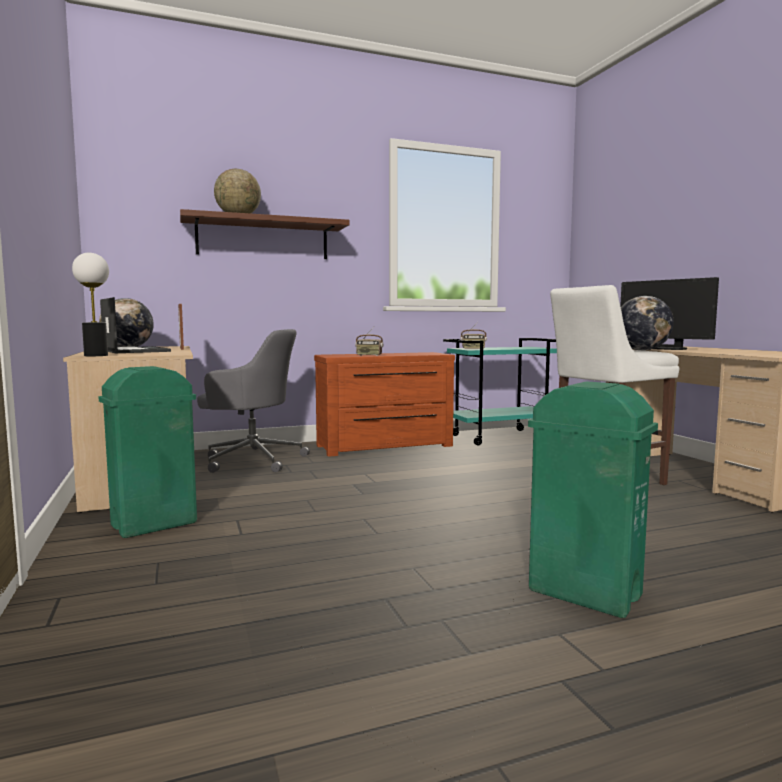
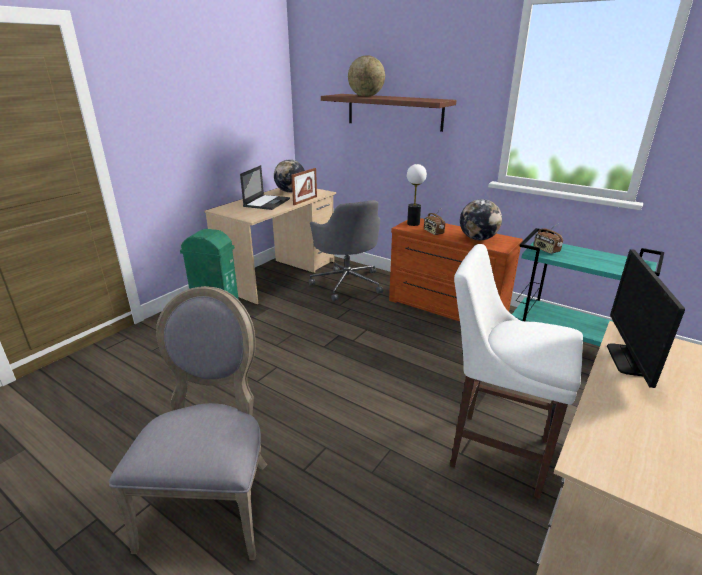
camera: 55 degrees right, 20 degrees up
table lamp [72,253,109,356] -> table lamp moved to [407,164,427,226]
green trash can [528,382,658,618] -> grey chair [109,286,267,560]
globe [621,296,674,351] -> globe moved to [460,199,502,240]

